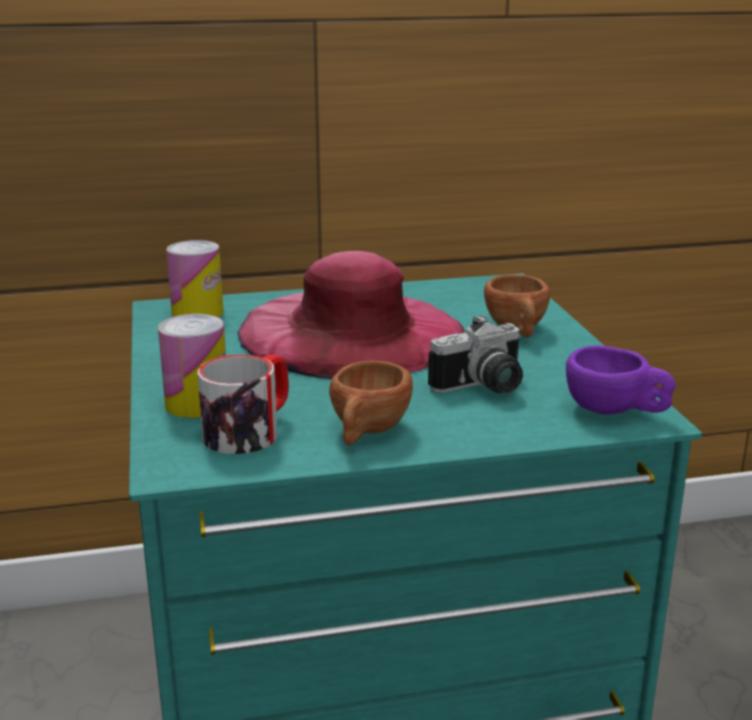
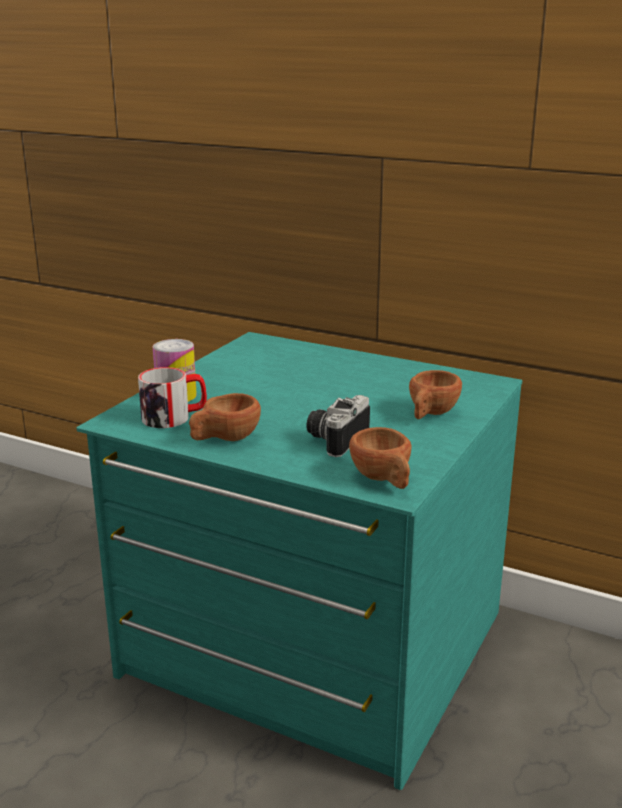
camera: 40 degrees right, 0 degrees up
can [166,240,224,317] -> none
pink hat [237,251,464,379] -> none
camera [428,315,523,393] -> camera turned 105 degrees clockwise [306,395,370,457]
purple cup [566,346,675,415] -> brown cup [349,427,411,489]

